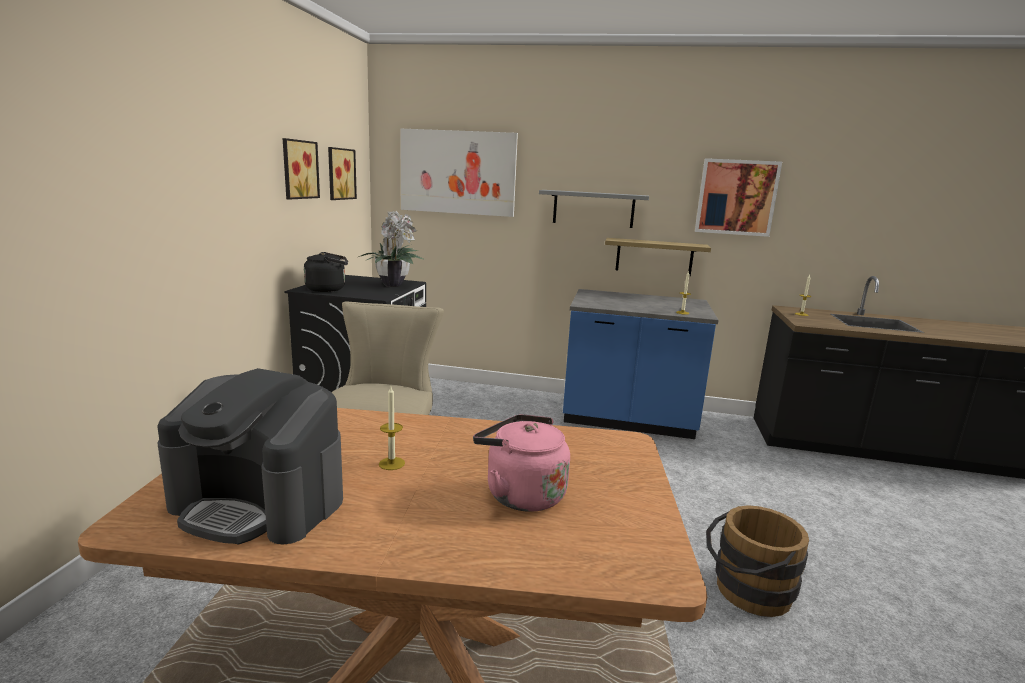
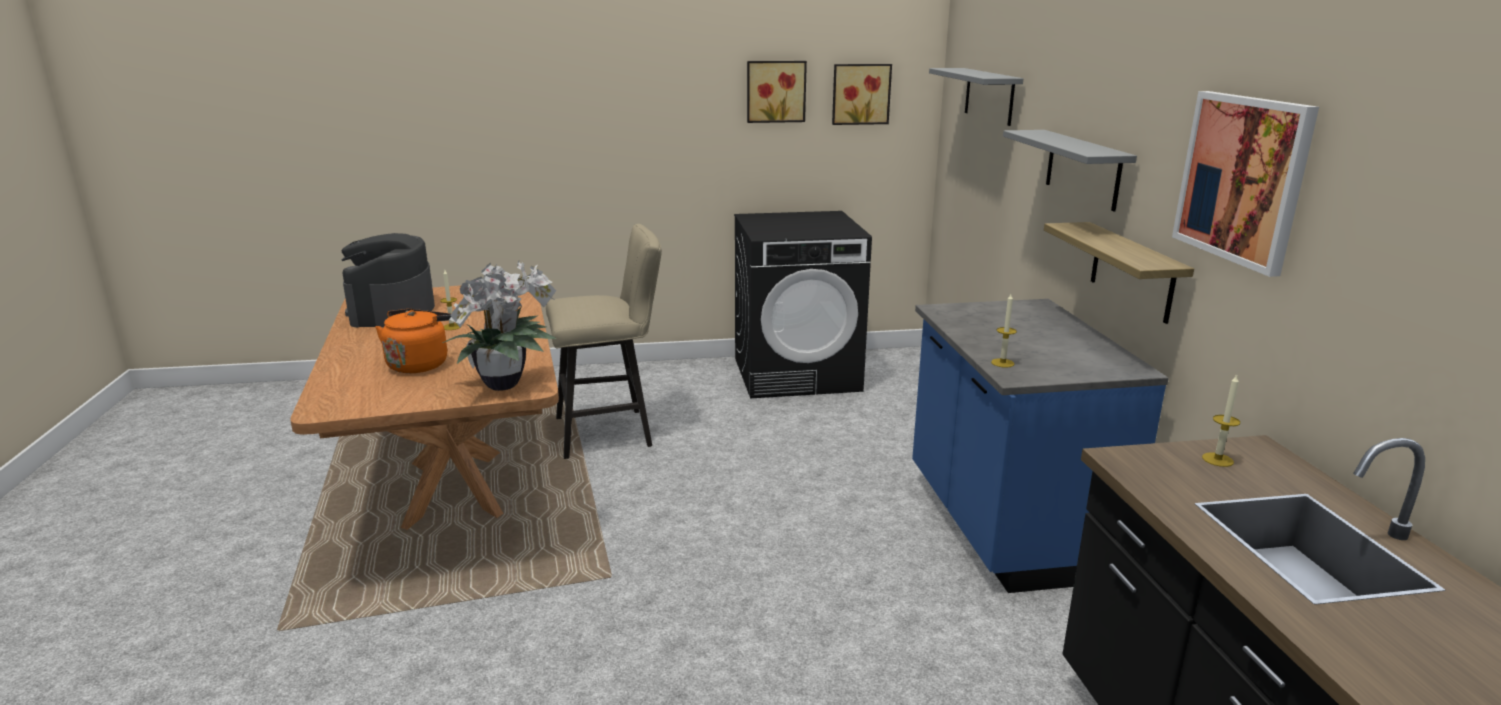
camera: 70 degrees right, 5 degrees up
black kettle [304,252,348,292] -> none
potted plant [359,210,425,287] -> potted plant moved to [443,261,557,391]
picture [400,128,518,217] -> grey shelf [929,68,1023,126]
pink kettle [473,414,570,512] -> orange kettle [376,309,451,373]
brown bucket [706,505,809,617] -> none

